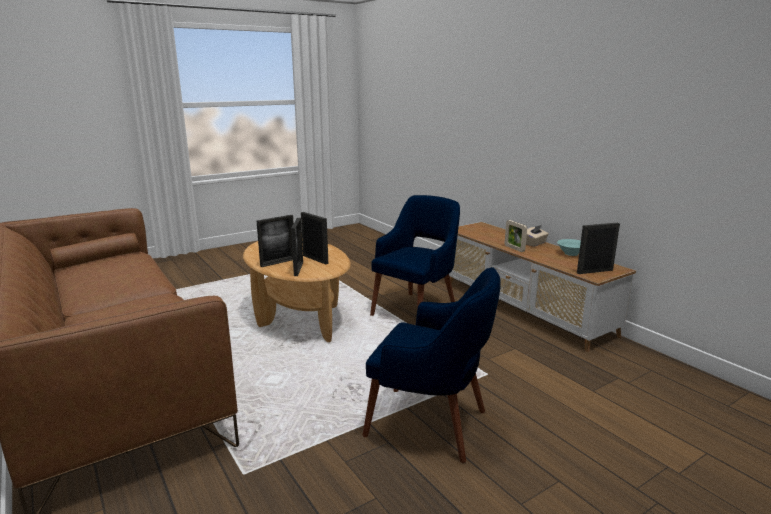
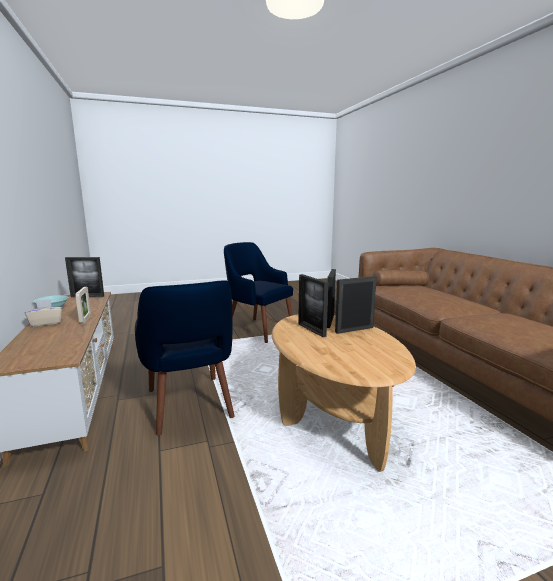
camera: 165 degrees left, 5 degrees down
blue armchair [370,195,460,316] -> blue armchair turned 75 degrees counterclockwise [135,280,235,435]

